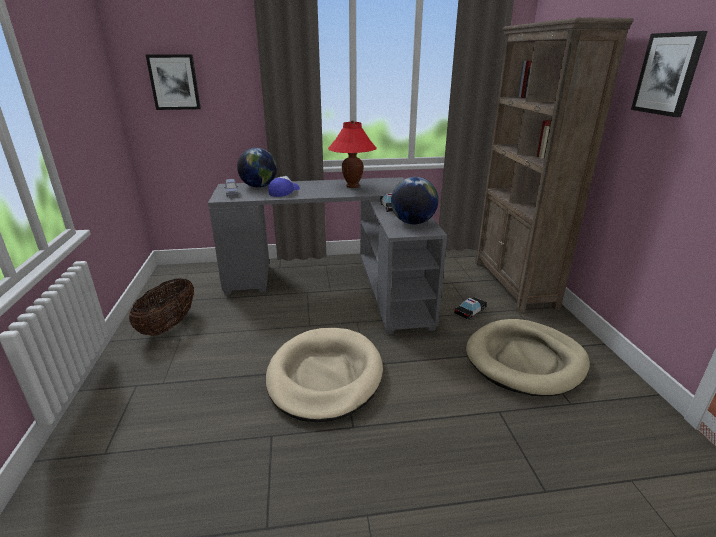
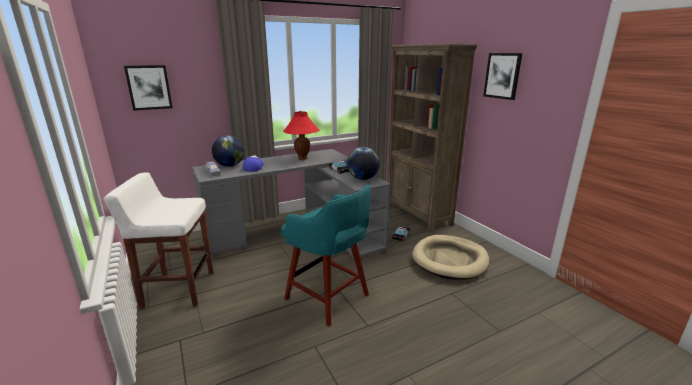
camera: 20 degrees left, 5 degrees down
basket [129,278,194,336] -> white stool [104,172,213,309]
beige dog bed [266,328,383,422] -> turquoise stool [281,185,371,327]

